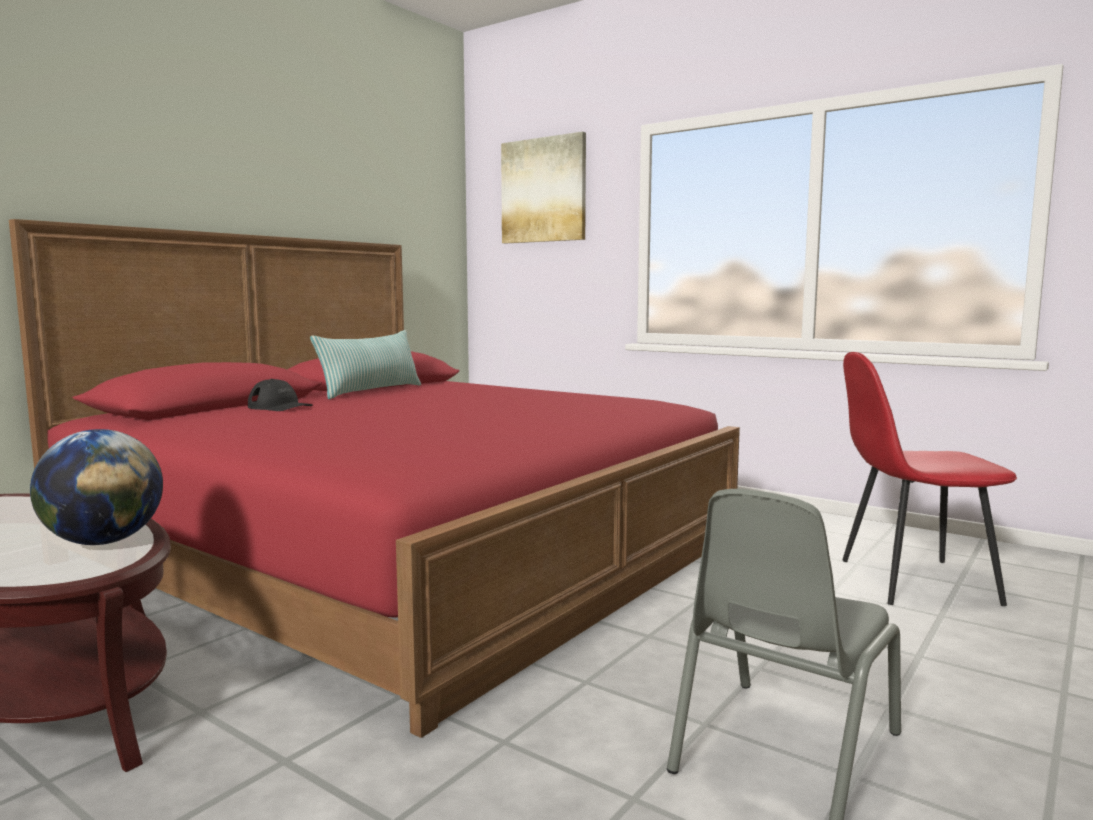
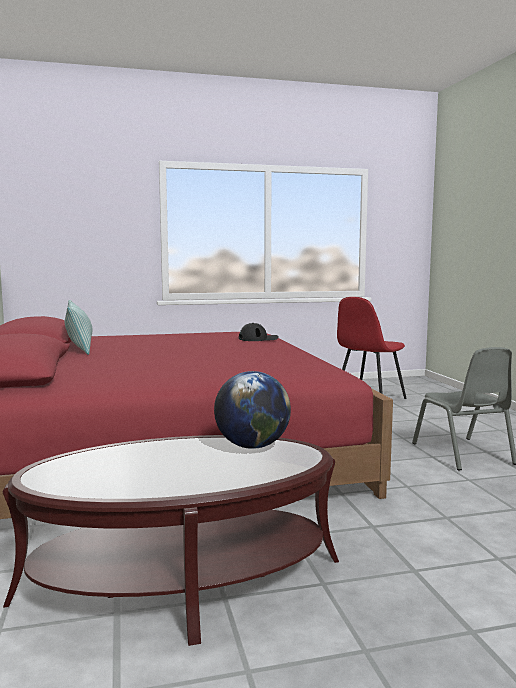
camera: 50 degrees left, 0 degrees up
black cap [248,379,313,411] -> black cap moved to [239,323,279,341]
picture [501,132,586,244] -> none

